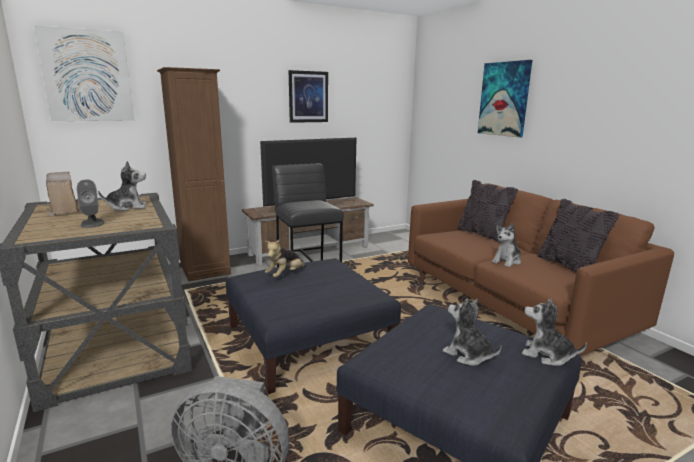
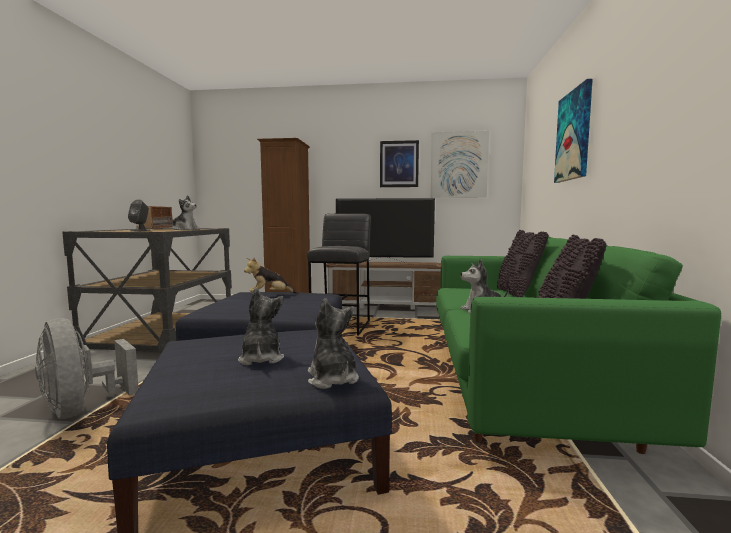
camera: 35 degrees right, 10 degrees down
picture [34,25,134,121] -> picture moved to [431,131,489,198]
brown sofa [408,183,674,356] -> green sofa [436,237,721,454]

